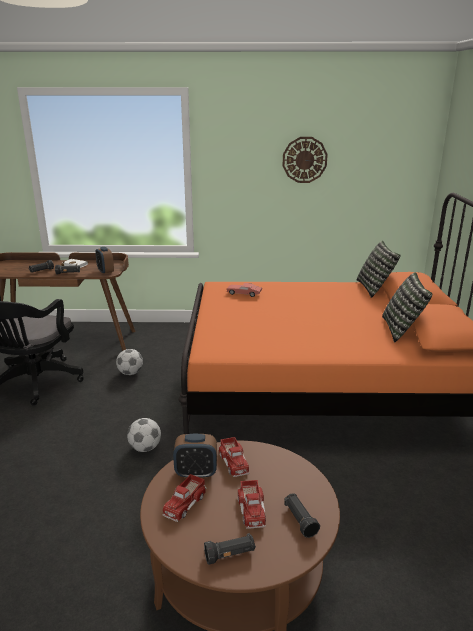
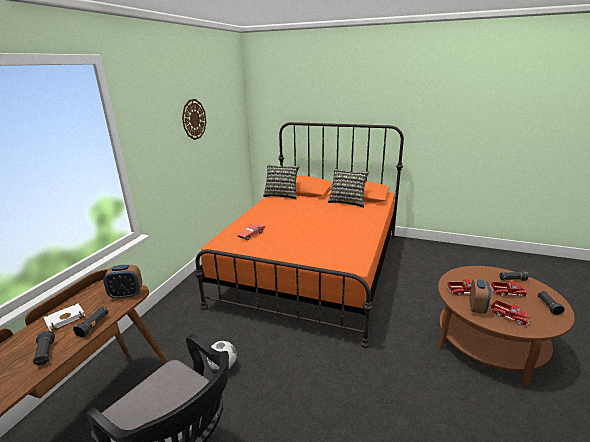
camera: 70 degrees left, 0 degrees up
football [127,418,161,452] -> none

